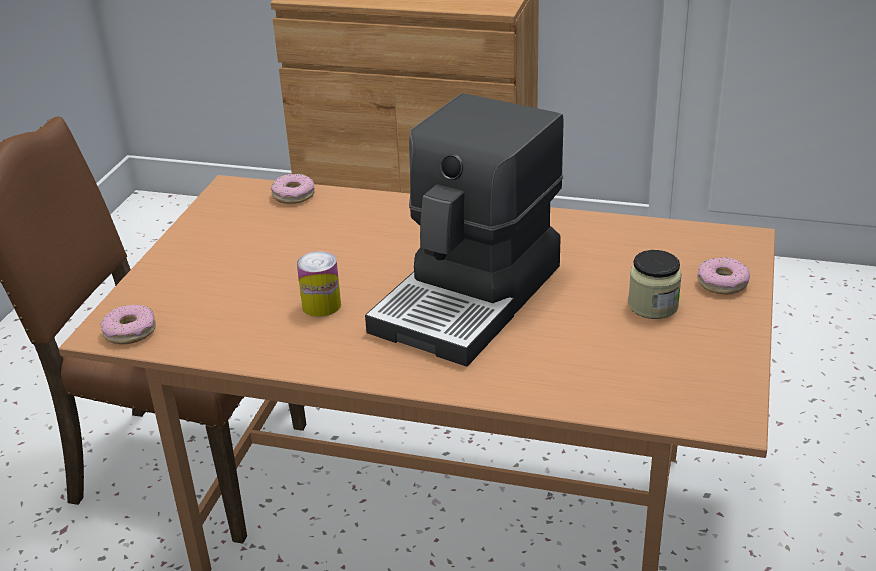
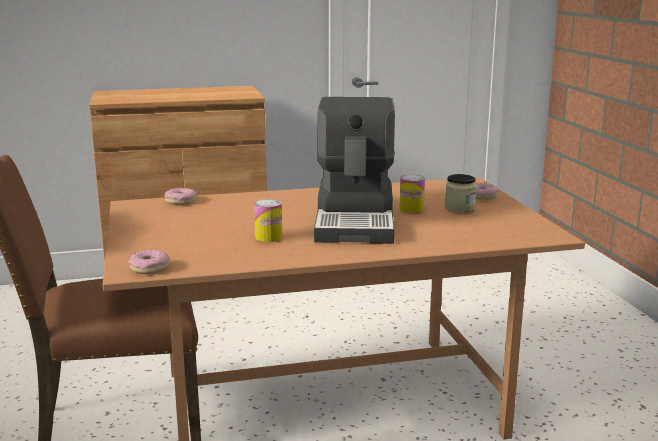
camera: 30 degrees left, 15 degrees down
none -> can [399,175,425,213]

